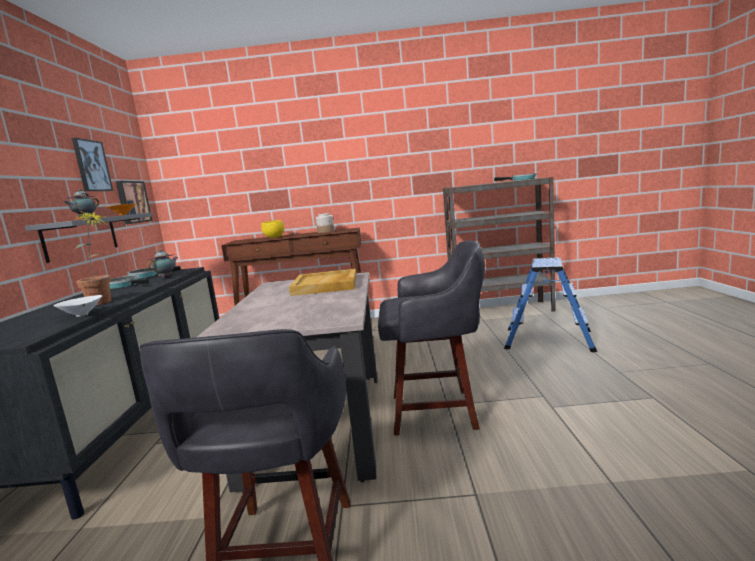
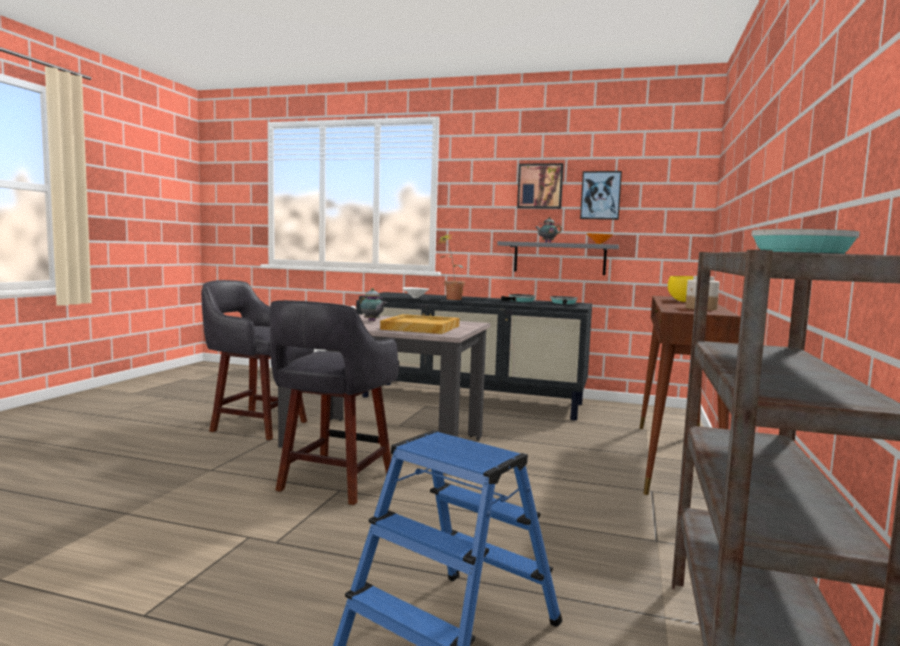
camera: 105 degrees right, 5 degrees down
picture [116,181,152,224] -> picture moved to [517,163,564,209]
teapot [148,249,178,278] -> teapot moved to [360,288,387,321]

